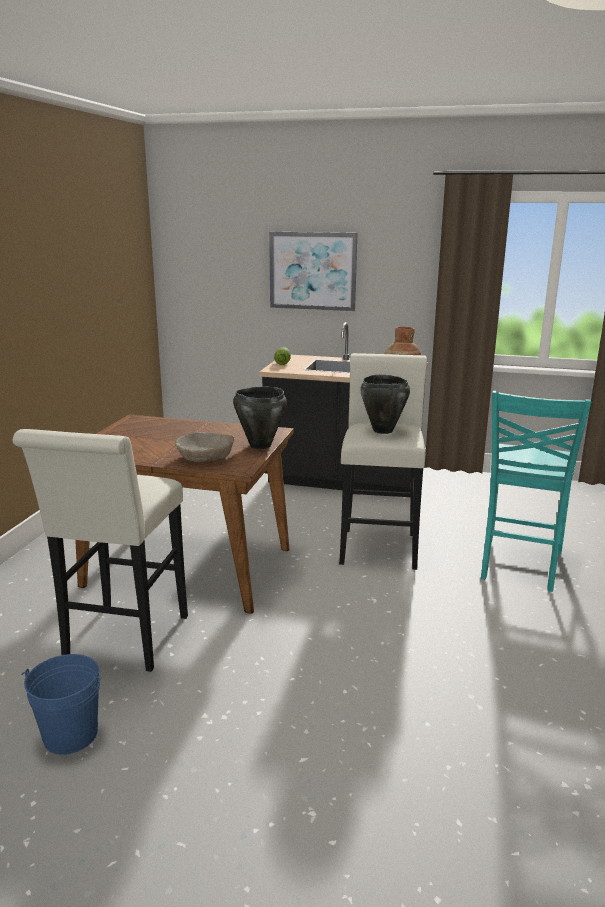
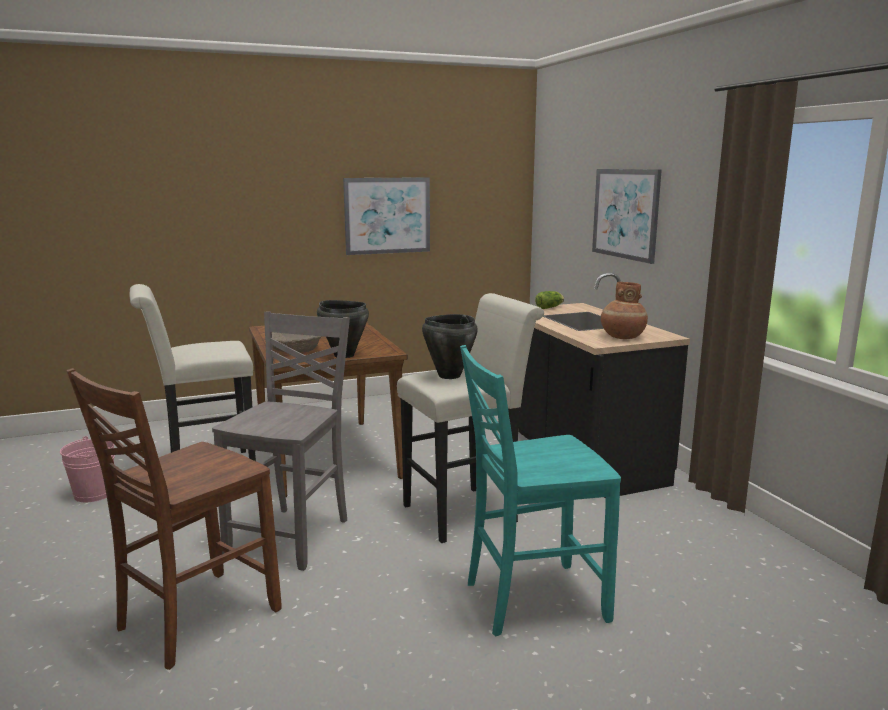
camera: 55 degrees right, 5 degrees down
blue bucket [21,654,101,754] -> pink bucket [60,436,115,502]
none -> brown chair [67,368,282,670]
none -> grey chair [212,312,350,571]
none -> picture [343,177,430,255]

